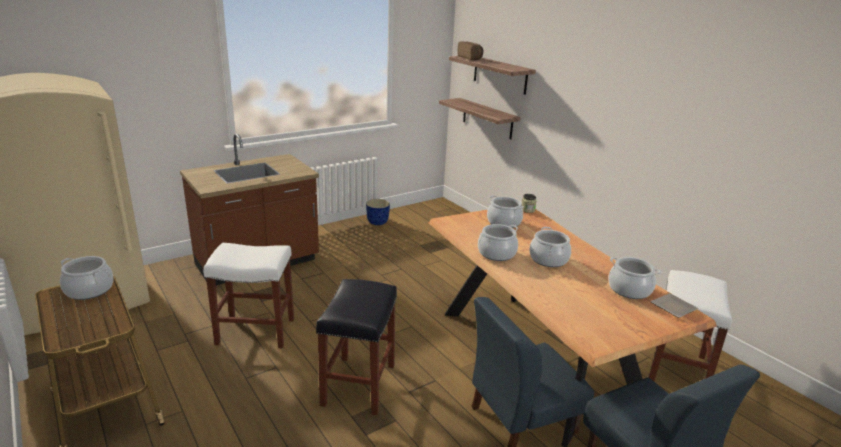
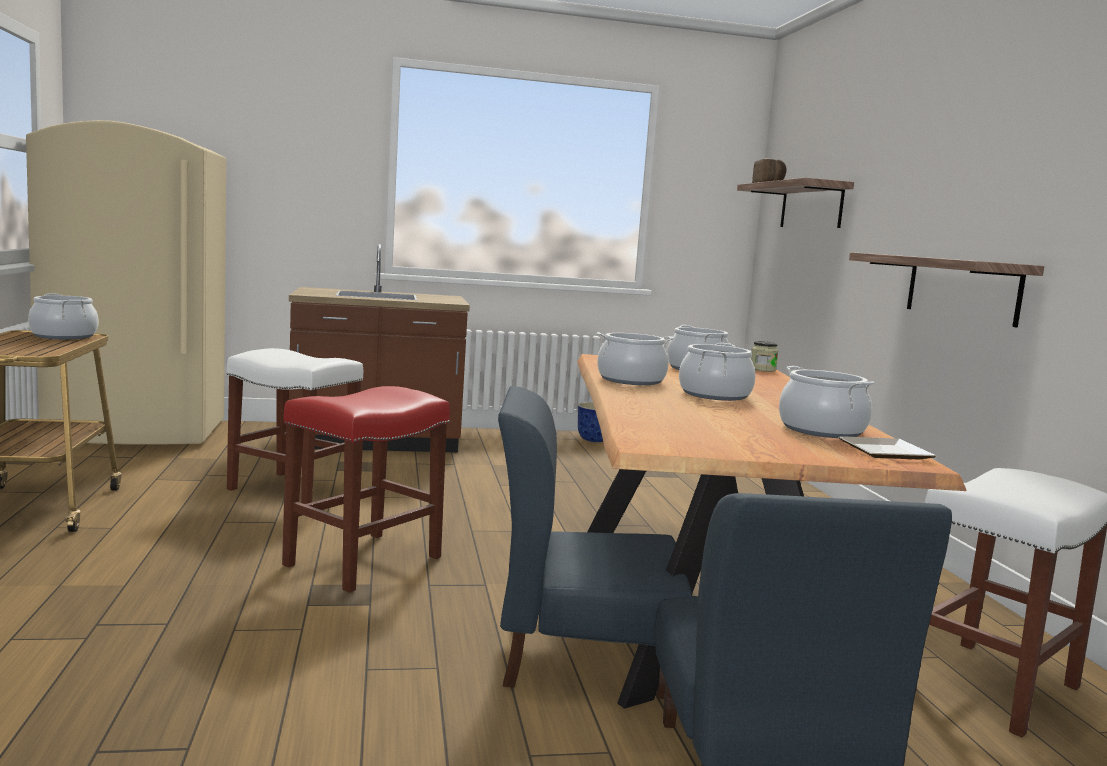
camera: 25 degrees right, 15 degrees down
black stool [316,279,397,415] -> red stool [282,386,450,593]
shelf [439,98,521,139] -> shelf moved to [849,252,1044,328]

